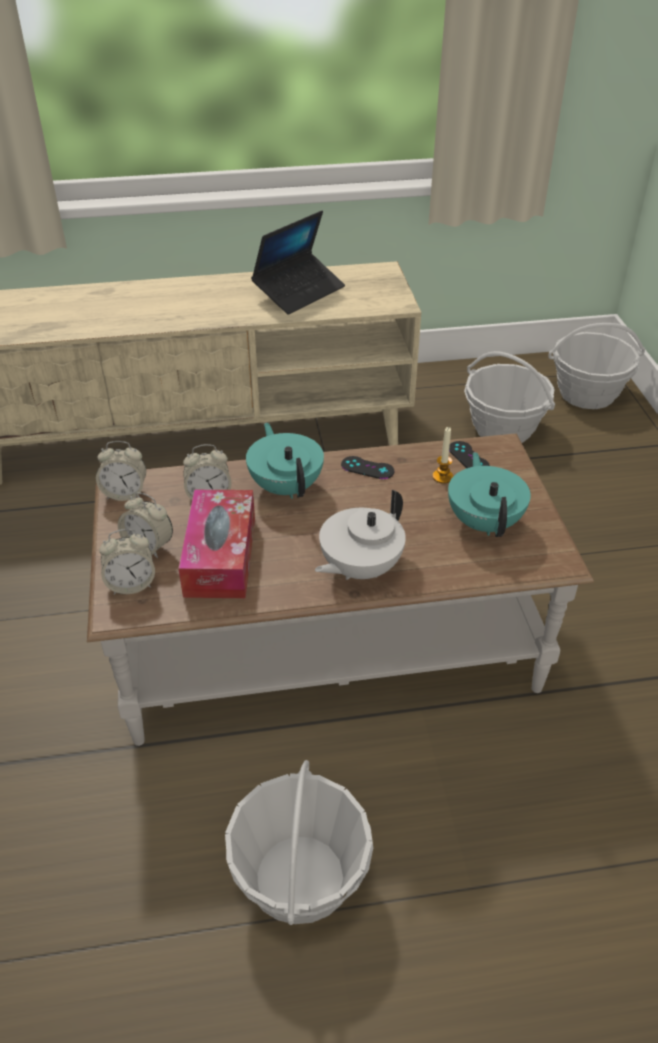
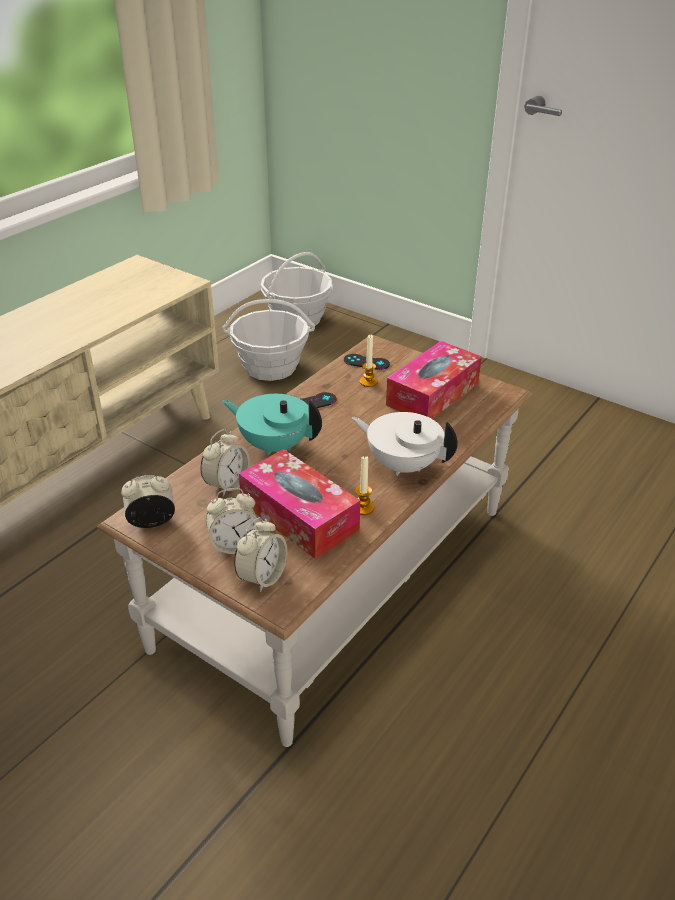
camera: 45 degrees left, 5 degrees down
alarm clock [96,441,146,501] -> alarm clock turned 150 degrees counterclockwise [121,475,175,528]
basket [225,760,373,925] -> none
laptop [251,211,345,315] -> none
white teapot [315,490,406,580] -> white teapot turned 120 degrees clockwise [352,412,458,476]
turquoise teapot [448,452,531,537] -> tissue box [386,341,482,419]
none -> candle [356,456,374,515]

